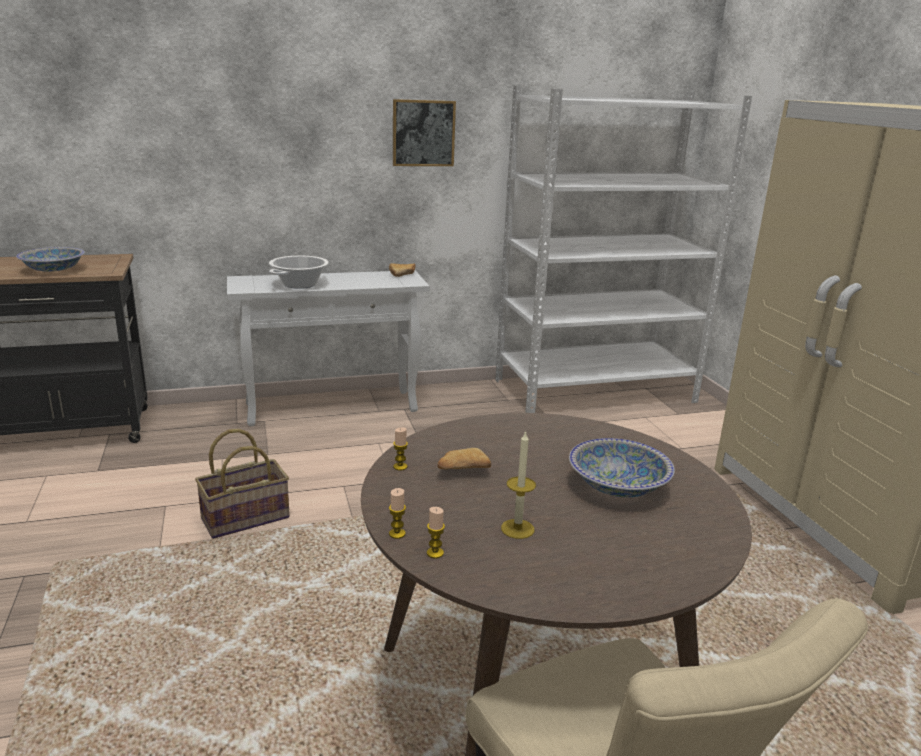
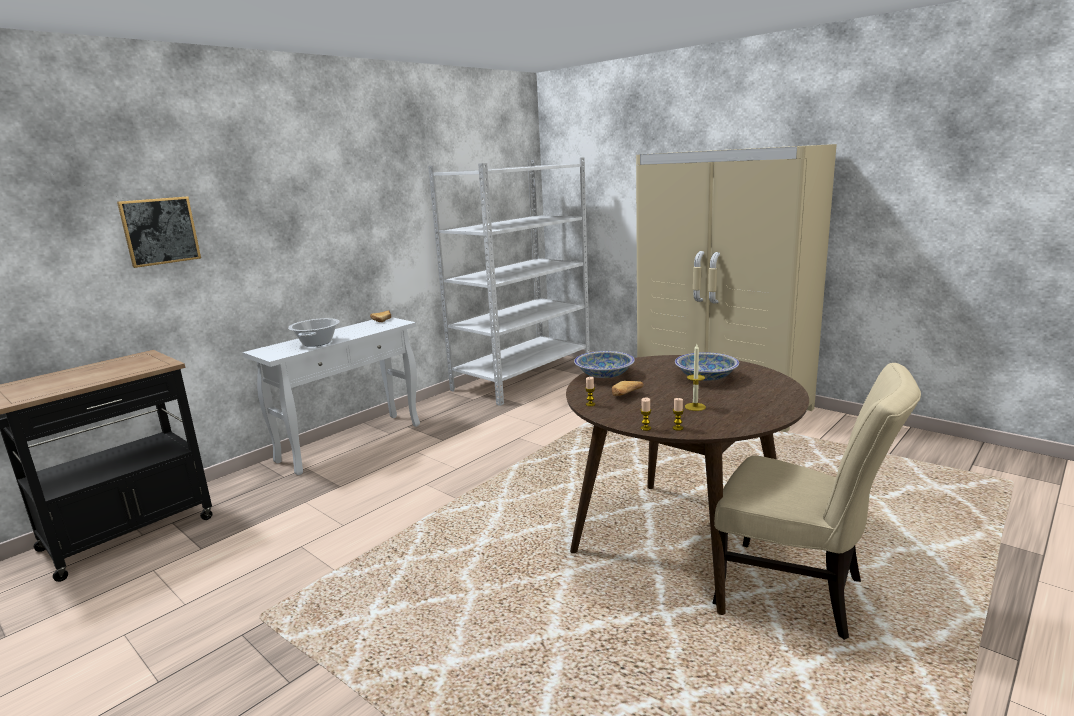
camera: 30 degrees left, 5 degrees down
bowl [16,247,85,272] -> bowl moved to [574,351,635,378]
basket [195,429,290,539] -> none
picture [393,99,456,166] -> picture moved to [117,196,201,268]

